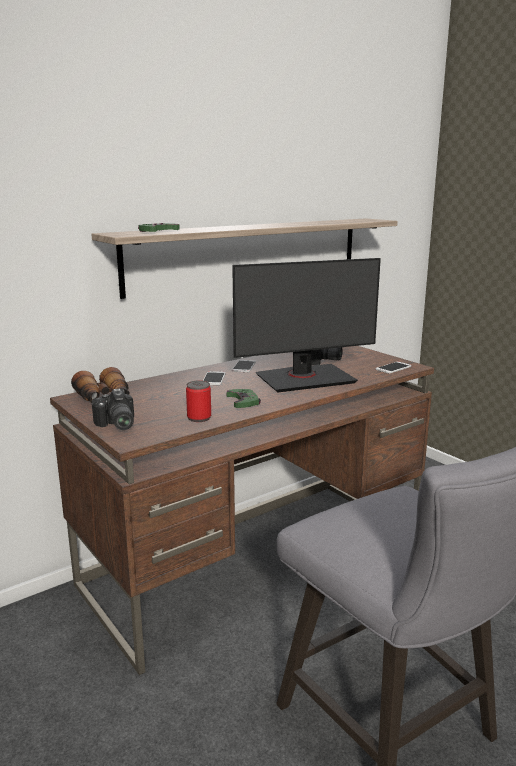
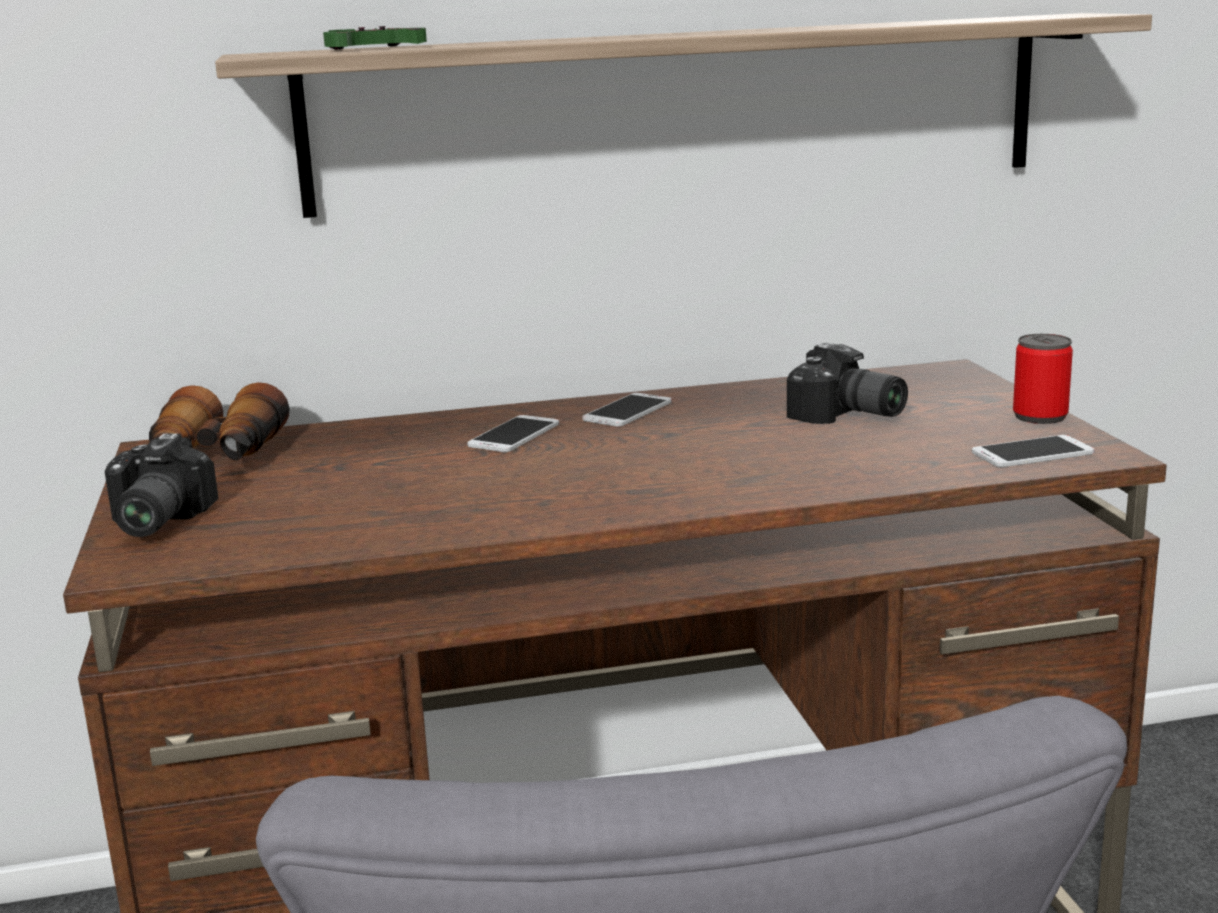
camera: 25 degrees right, 0 degrees up
can [186,381,211,422] -> can moved to [1013,334,1073,424]
green game controller [227,389,261,408] -> none
monitor [232,258,381,392] -> none

